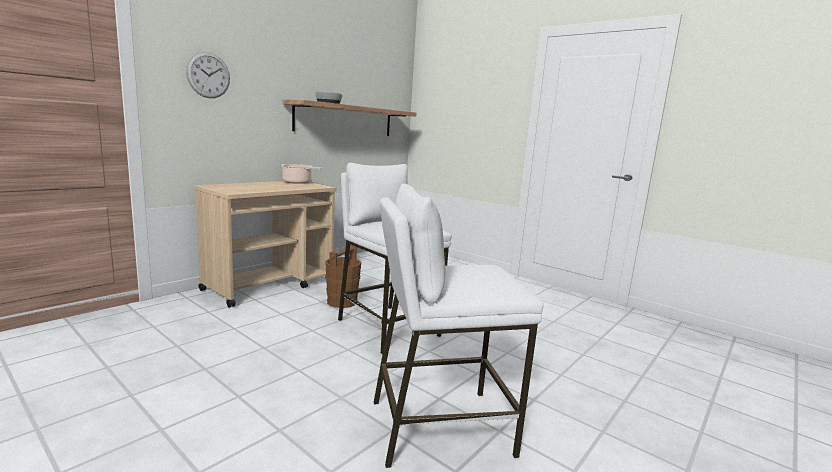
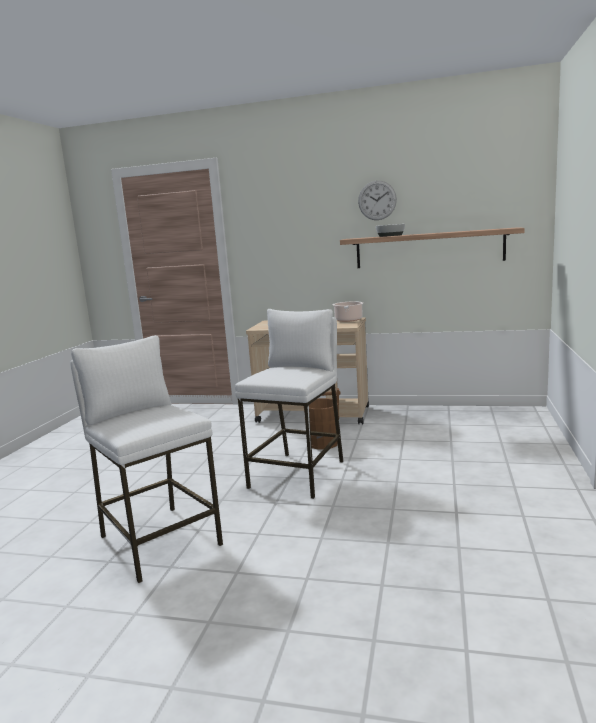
camera: 65 degrees right, 0 degrees up
wall clock [186,52,230,98] -> wall clock moved to [358,181,397,220]

